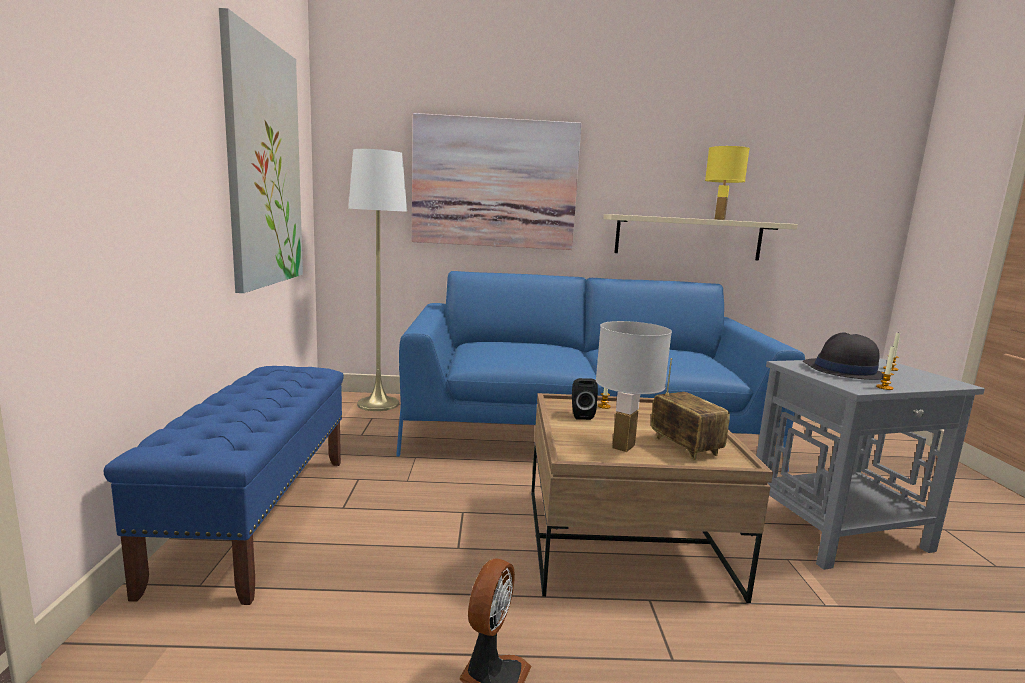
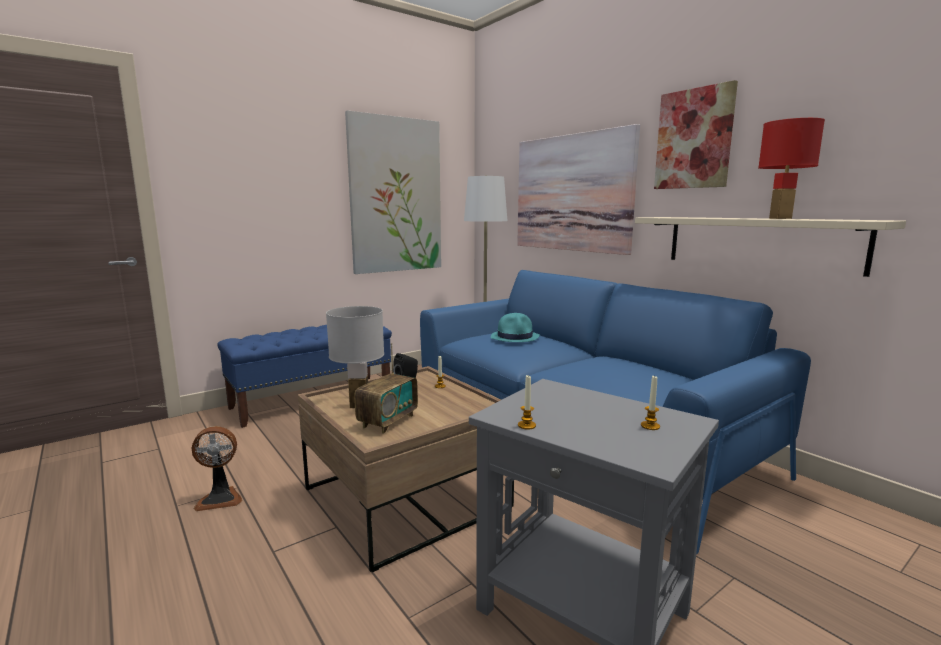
camera: 55 degrees right, 0 degrees up
yellow table lamp [705,146,750,220] -> red table lamp [758,118,825,219]
black hat [803,332,884,380] -> none
none -> turquoise hat [491,313,540,342]
none -> picture [654,80,738,189]

